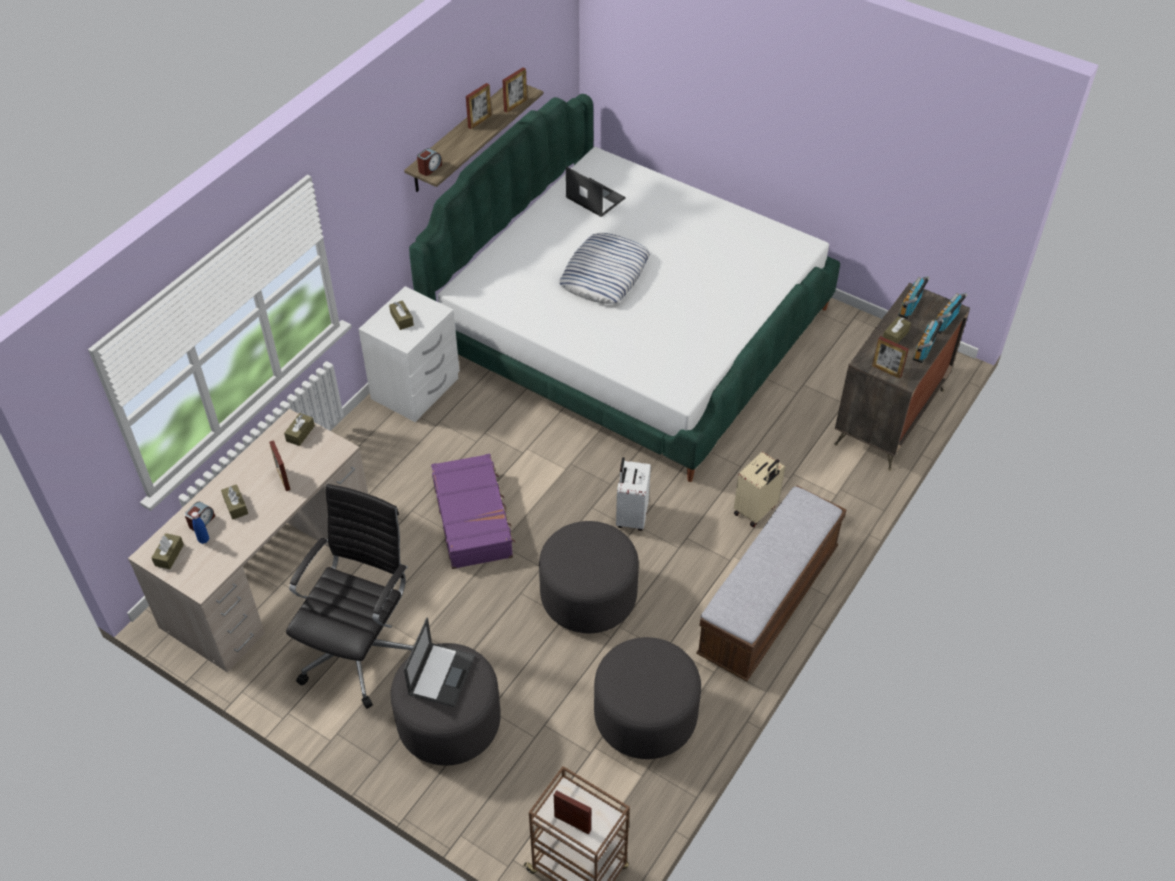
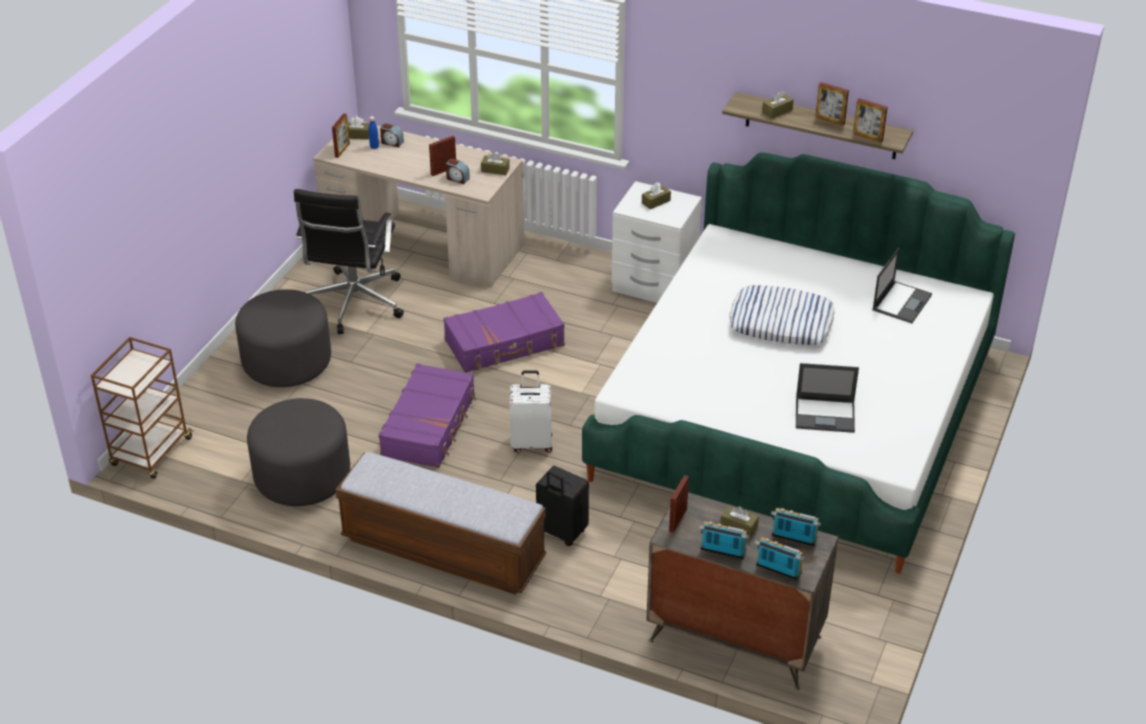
camera: 80 degrees right, 10 degrees down
brown tissue box [221,484,248,520] -> brown tissue box moved to [762,91,794,119]
black office chair [286,484,414,709] -> black office chair turned 90 degrees clockwise [294,189,404,334]
laptop [404,617,475,707] -> laptop moved to [796,363,859,433]
alarm clock [417,148,442,176] -> alarm clock moved to [446,159,470,184]
grey ottoman [539,521,639,633] -> purple suitcase [378,363,476,468]
picture frame [554,790,591,834] -> picture frame moved to [332,113,350,158]
beige suitcase [734,451,785,527] -> black suitcase [536,466,589,546]

